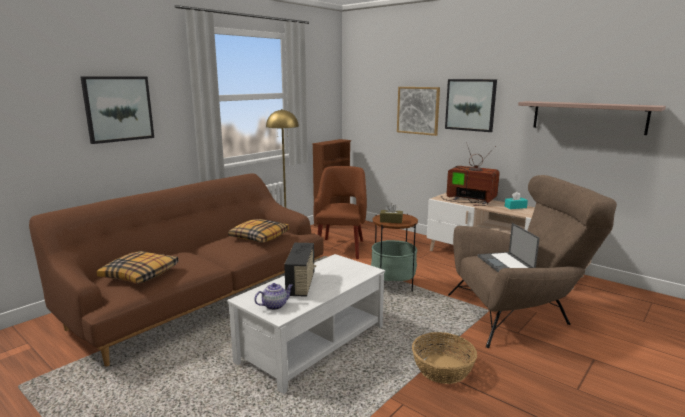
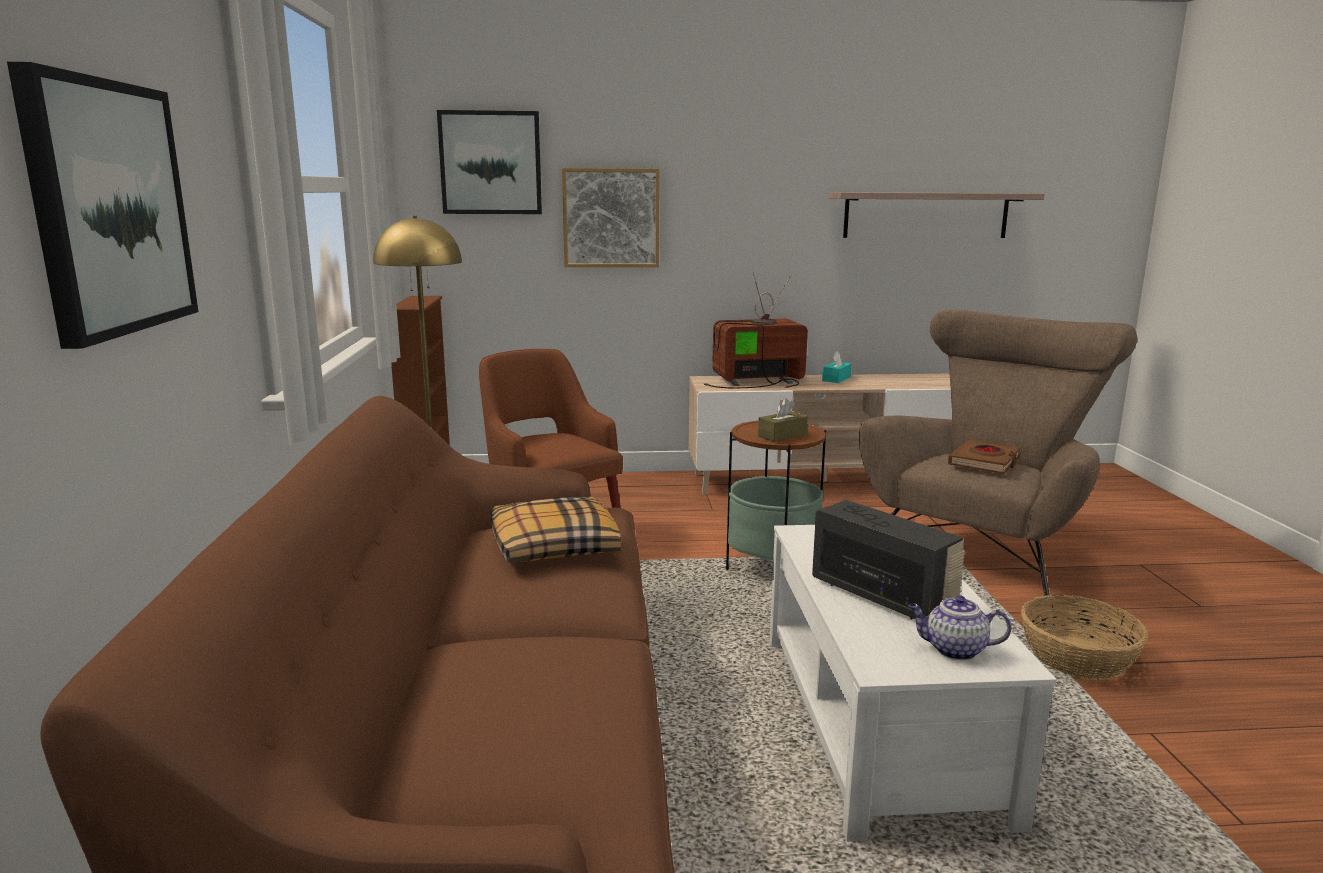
camera: 45 degrees left, 0 degrees up
pillow [96,251,178,284] -> none
teapot [254,283,293,310] -> teapot turned 90 degrees counterclockwise [908,595,1011,660]
picture [445,79,497,132] -> picture moved to [437,110,542,214]
laptop [478,223,540,272] -> brown book [948,439,1021,474]

